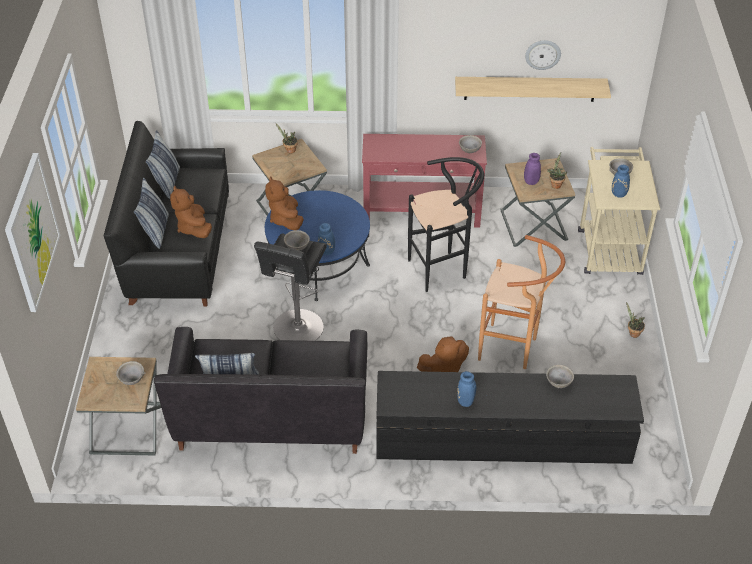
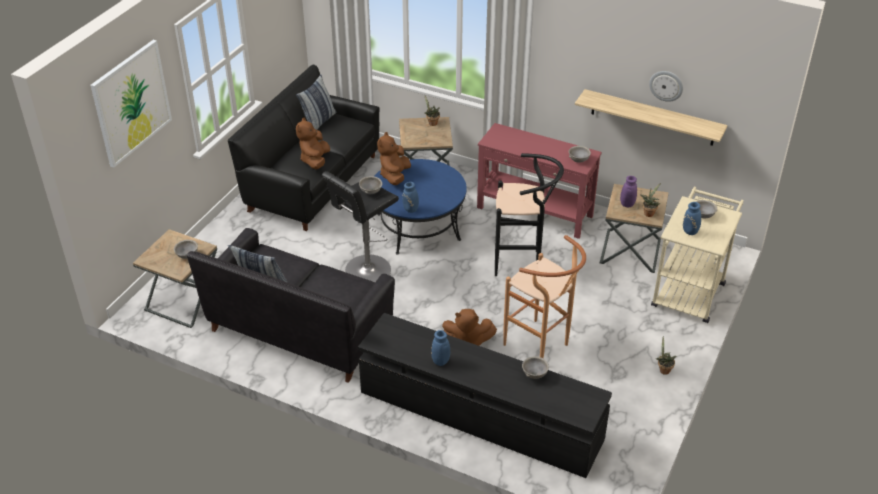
camera: 25 degrees right, 5 degrees down
pillow [134,178,169,249] -> none

